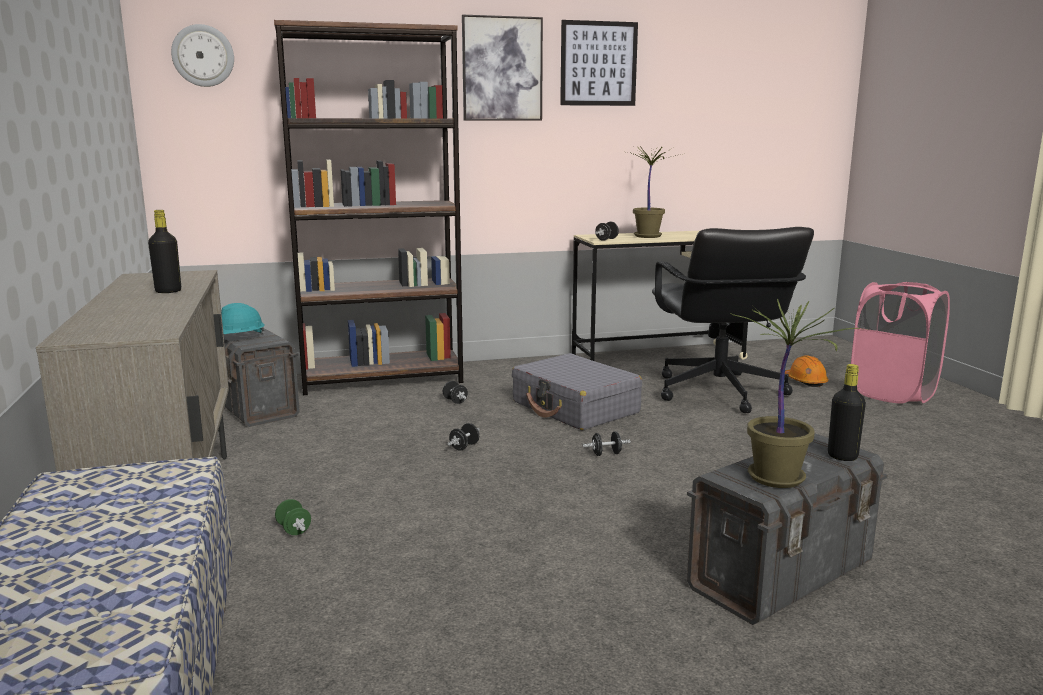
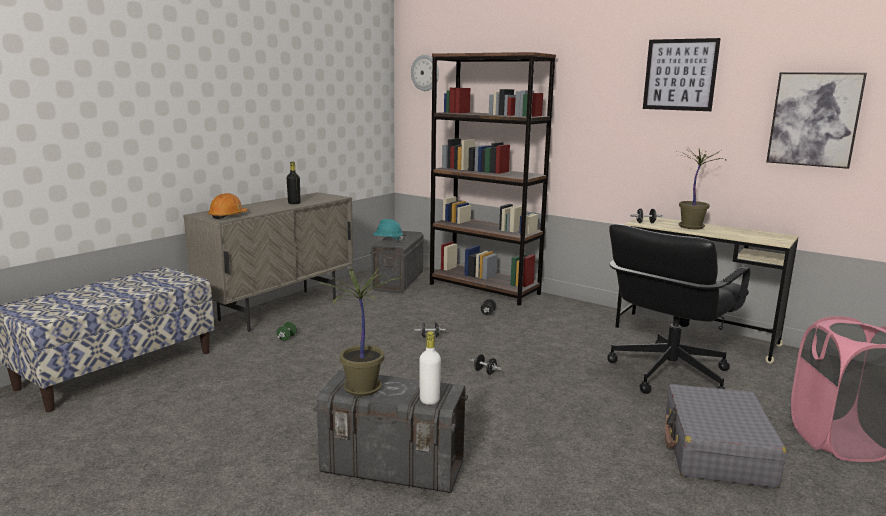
camera: 50 degrees right, 0 degrees up
picture [462,15,543,121] -> picture moved to [766,72,867,169]
grey suitcase [512,353,642,430] -> grey suitcase moved to [665,384,787,488]
orange hard hat [785,355,828,387] -> orange hard hat moved to [208,193,248,219]
black bottle [828,364,866,461] -> white bottle [419,331,441,405]

